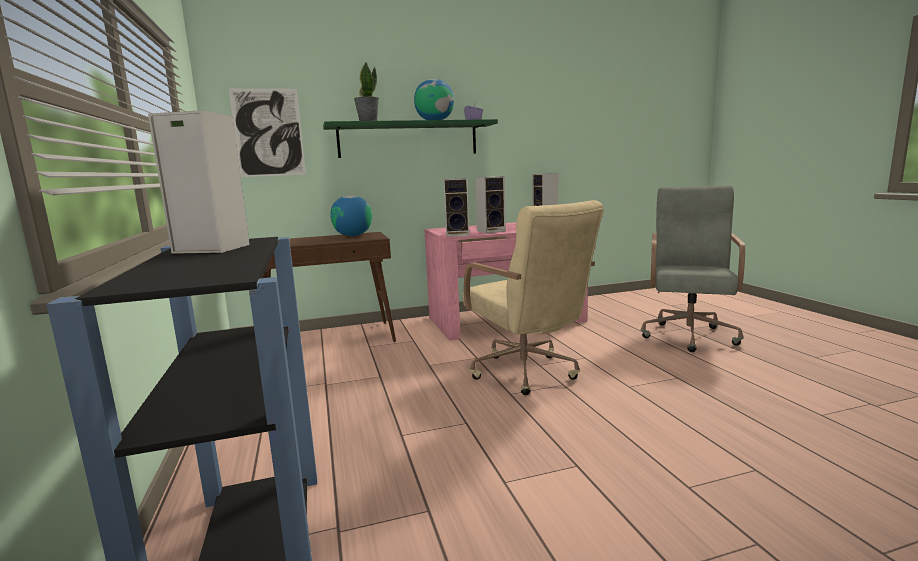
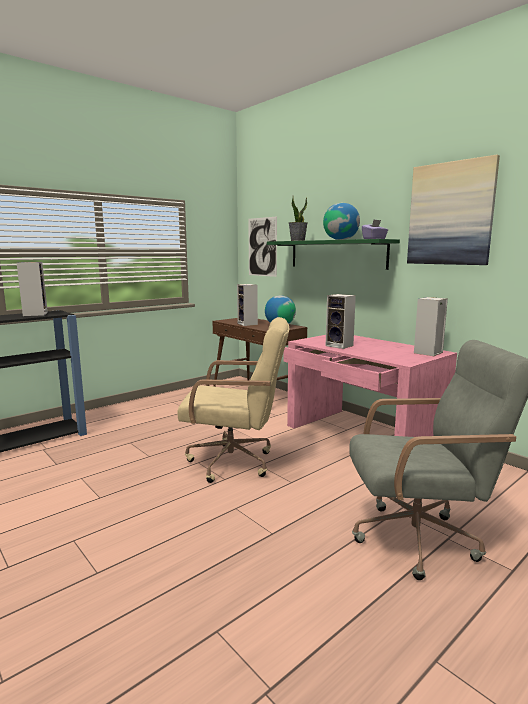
camera: 65 degrees right, 0 degrees up
speaker [444,178,469,237] -> speaker moved to [237,284,258,326]
beige office chair [463,200,604,395] -> beige office chair turned 120 degrees counterclockwise [177,317,289,483]
none -> picture [407,155,500,265]

